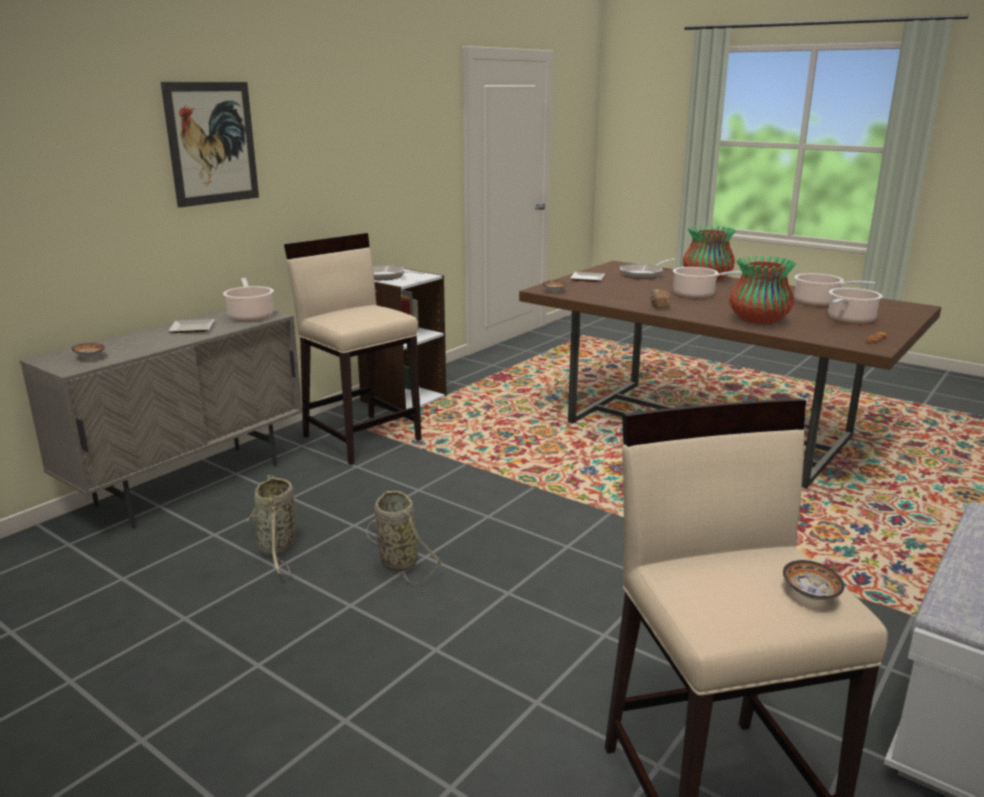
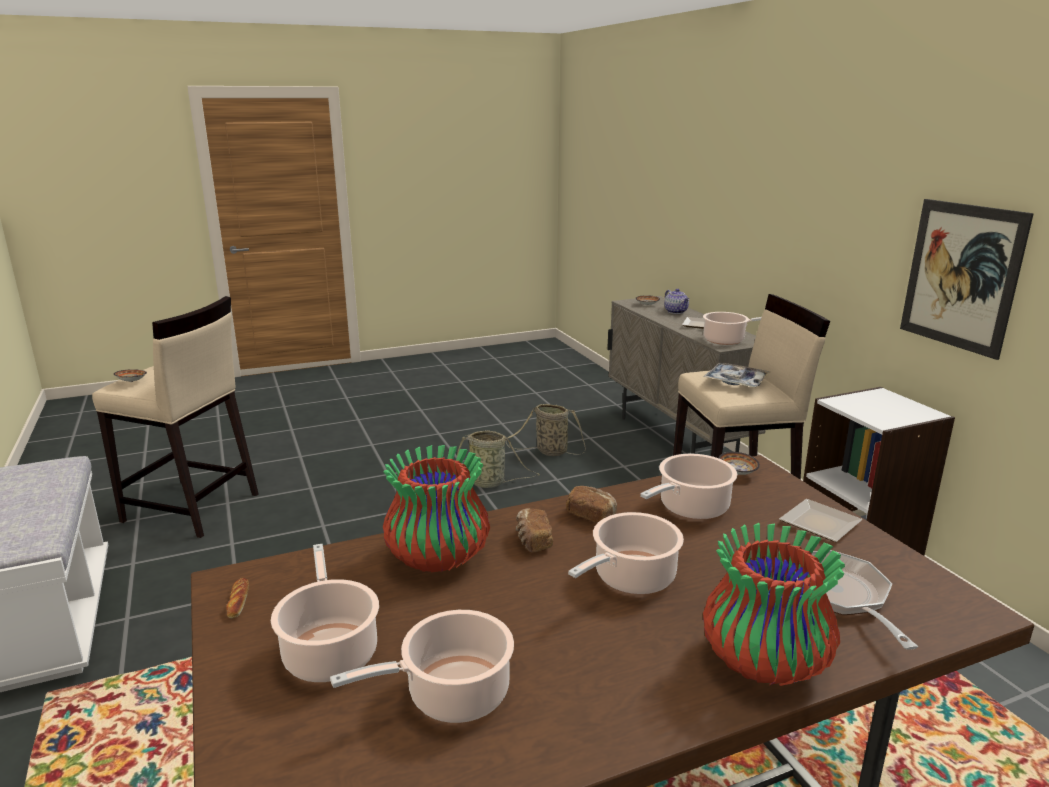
camera: 120 degrees right, 0 degrees up
picture [161,82,259,208] -> picture moved to [900,199,1034,360]
frying pan [373,265,425,280] -> none
none -> bread [516,509,553,553]
none -> cooking pot [640,454,737,519]
none -> teapot [664,289,689,314]
none -> tray [703,363,771,387]

